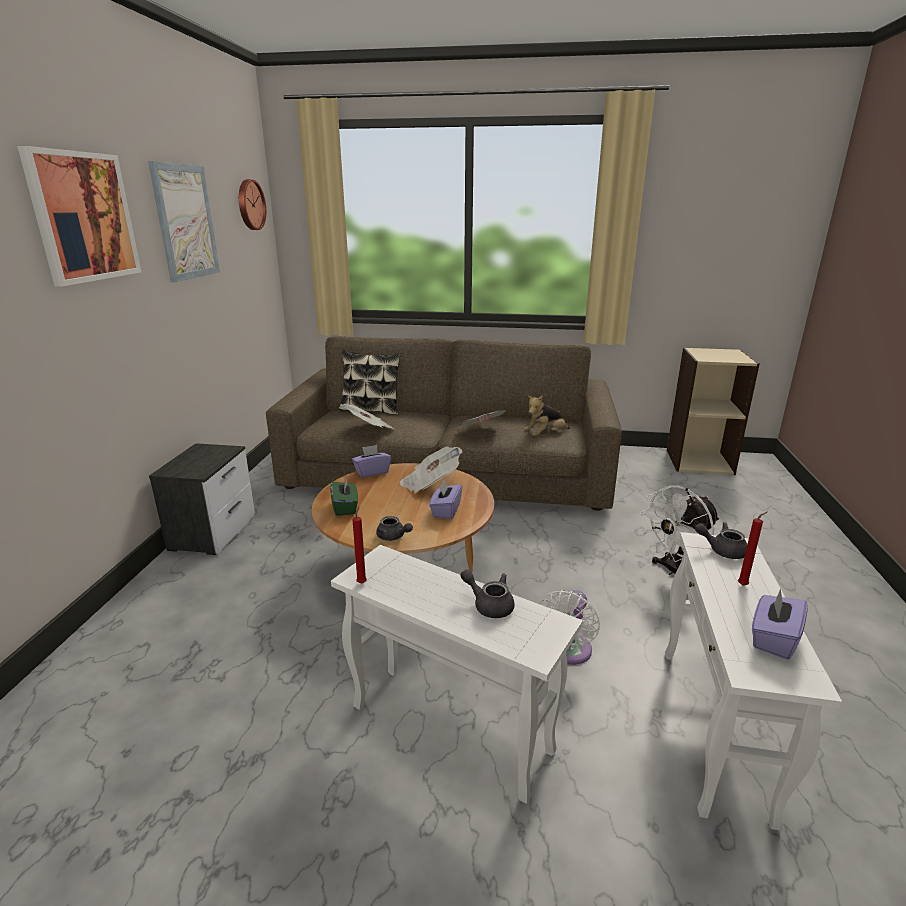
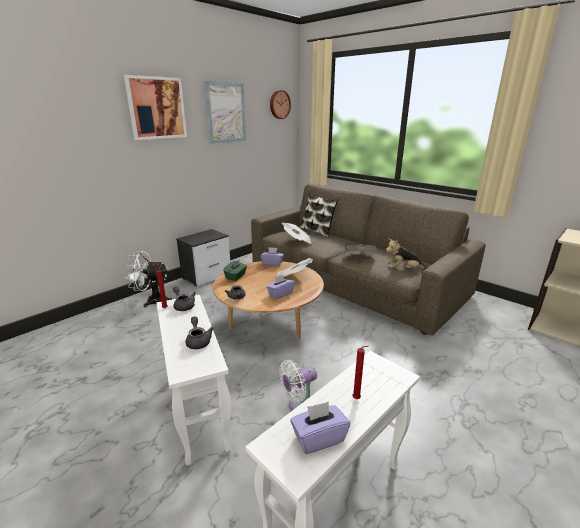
camera: 35 degrees right, 0 degrees up
white fan [640,485,720,575] -> white fan moved to [125,251,172,307]
grey teapot [695,522,747,559] -> grey teapot moved to [173,286,196,311]

